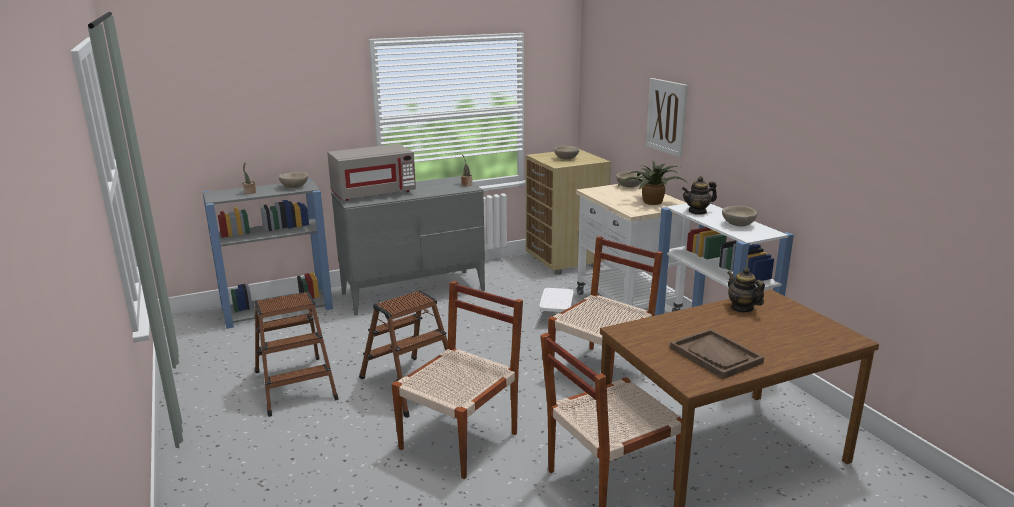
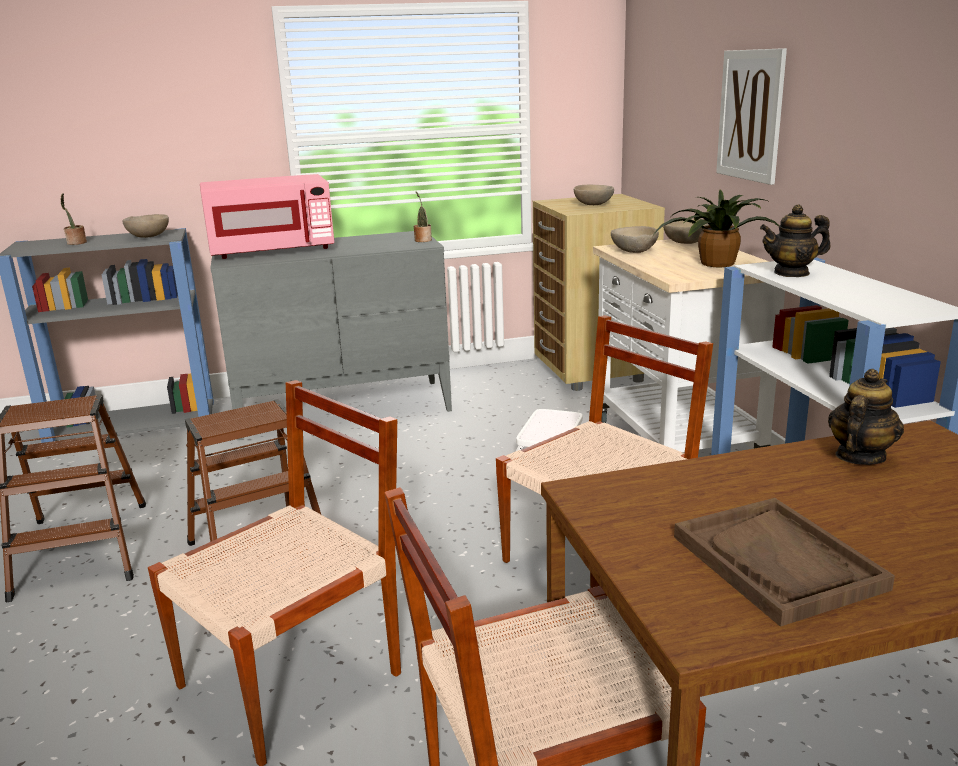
camera: 10 degrees right, 0 degrees up
grey microwave [327,144,416,201] -> pink microwave [200,174,335,259]
beige bowl [722,206,757,226] -> beige bowl moved to [611,226,659,253]
teapot [727,267,765,313] -> teapot turned 60 degrees clockwise [828,369,904,465]

